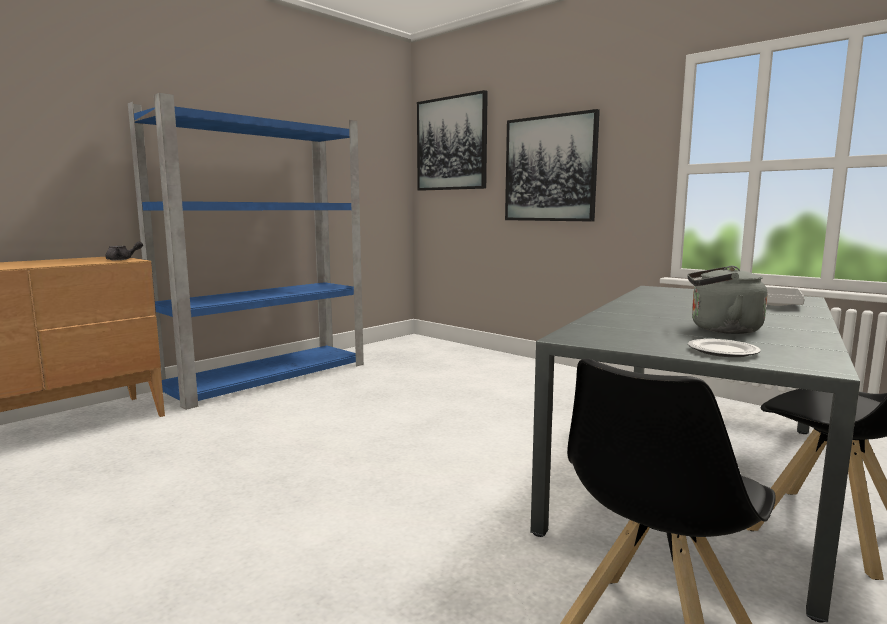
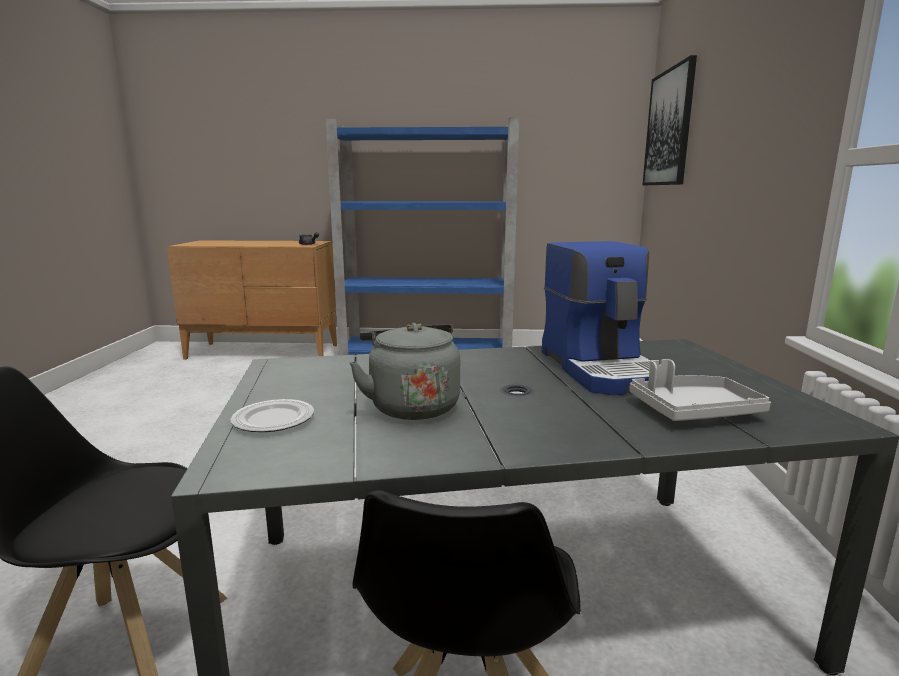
camera: 50 degrees right, 5 degrees up
picture [505,109,600,222] -> none
none -> coffee machine [542,241,651,395]

